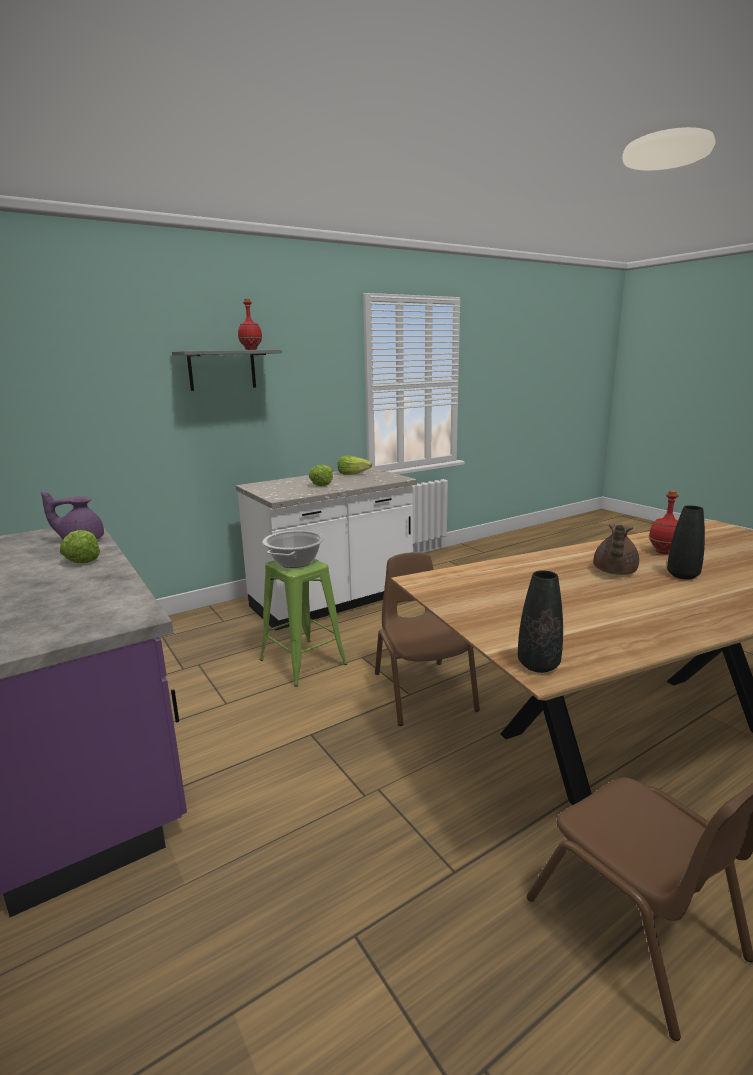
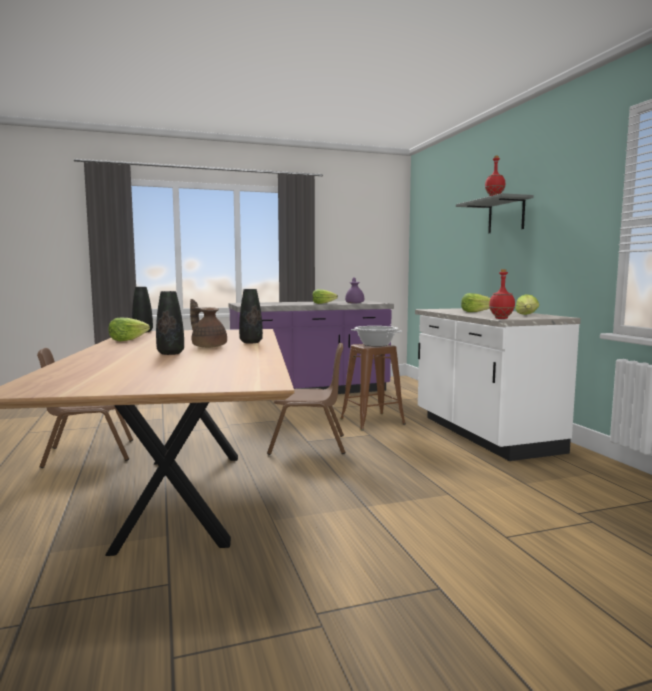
camera: 105 degrees right, 10 degrees down
green stool [259,559,347,687] -> brown stool [340,344,406,430]
red bottle [649,490,678,554] -> red bottle moved to [489,269,515,319]
none -> lettuce [108,318,150,341]
none -> black vase [239,289,263,343]

